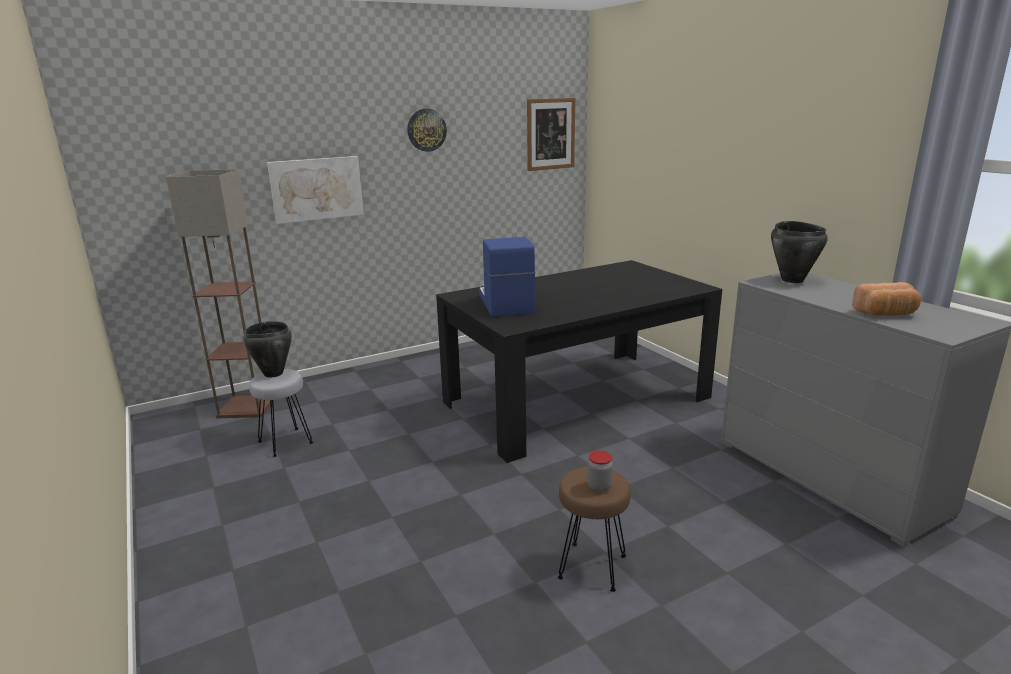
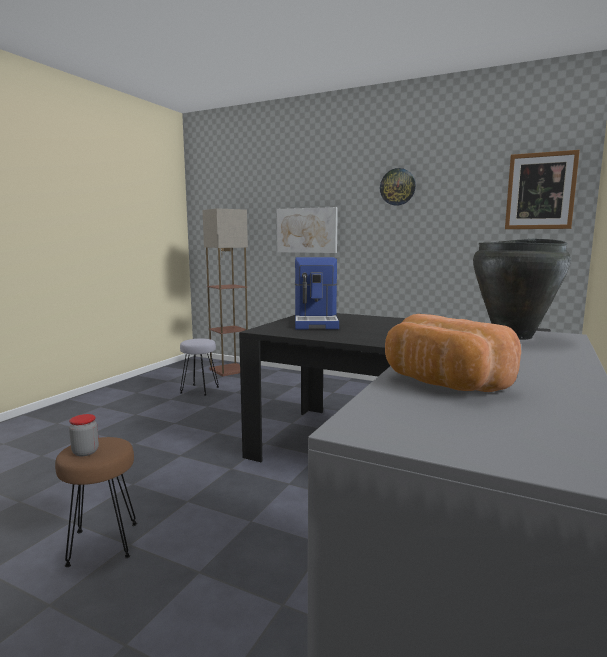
camera: 55 degrees right, 10 degrees down
black cooking pot [243,321,292,378] -> none
coffee machine [479,237,535,317] -> coffee machine turned 135 degrees clockwise [295,257,339,329]

